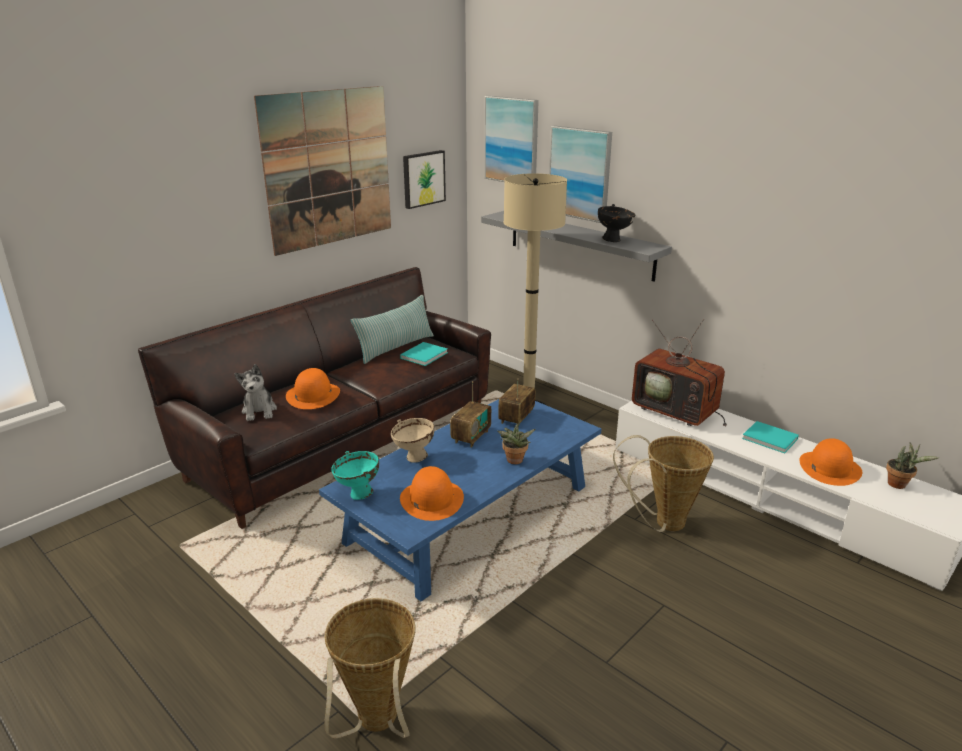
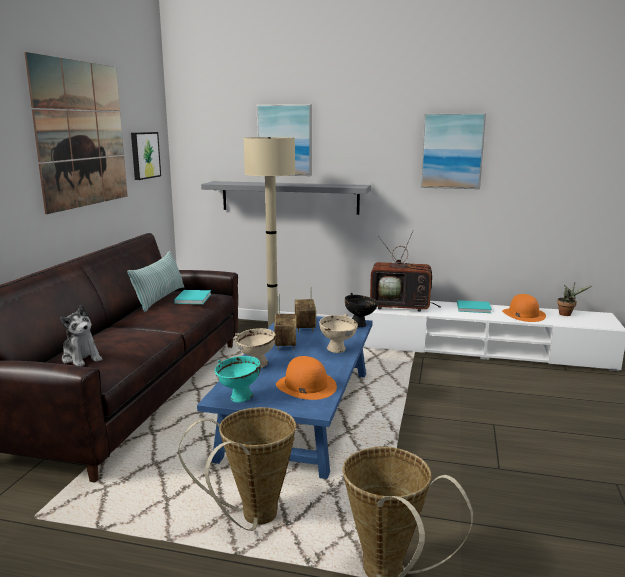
camera: 30 degrees left, 10 degrees down
orange hat [286,368,340,409] -> none
picture [484,96,539,182] -> picture moved to [421,113,486,189]
potted plant [497,423,536,464] -> beige bowl [319,314,358,353]
black bowl [598,204,635,242] -> black bowl moved to [345,293,378,327]
basket [613,435,714,532] -> basket moved to [178,407,296,531]

